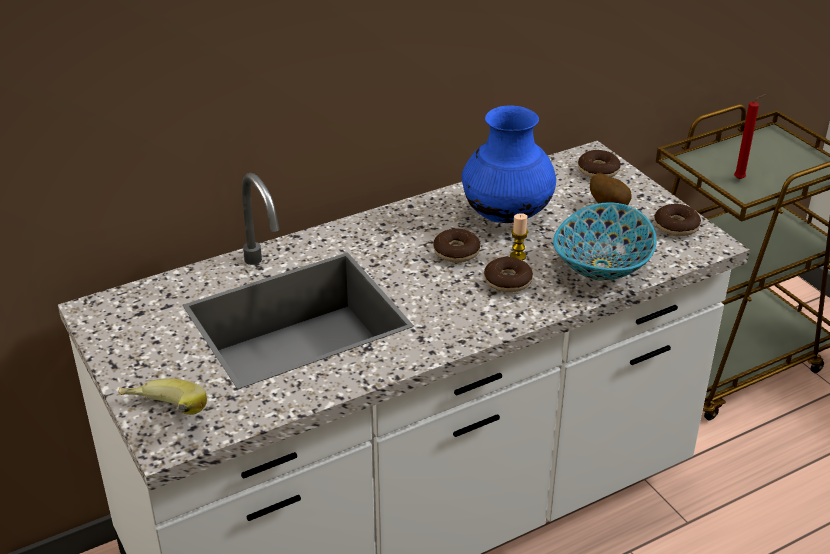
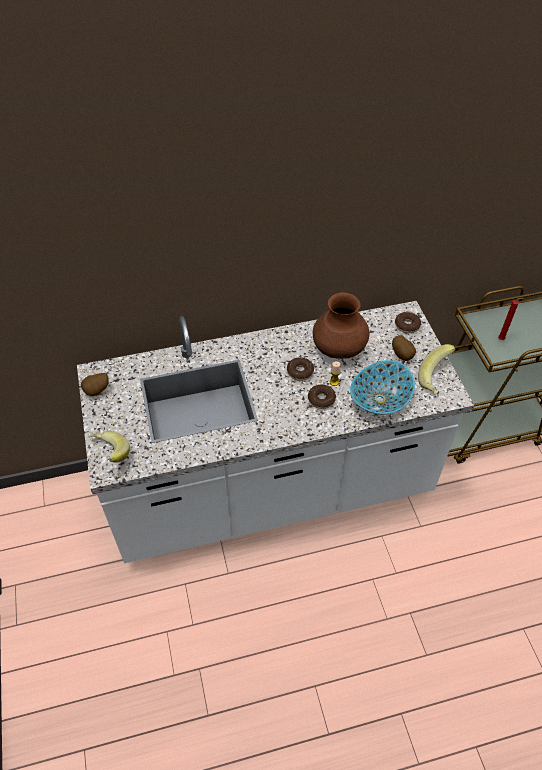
camera: 15 degrees right, 15 degrees up
blue vase [461,106,556,223] -> brown vase [313,292,369,359]
donut [655,204,701,236] -> banana [418,344,455,395]
none -> potato [81,373,109,396]

